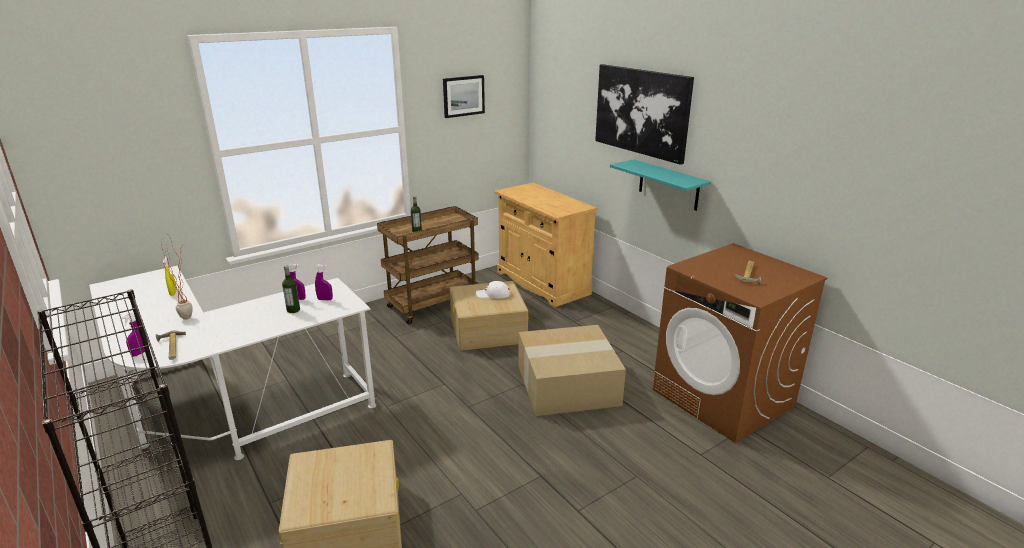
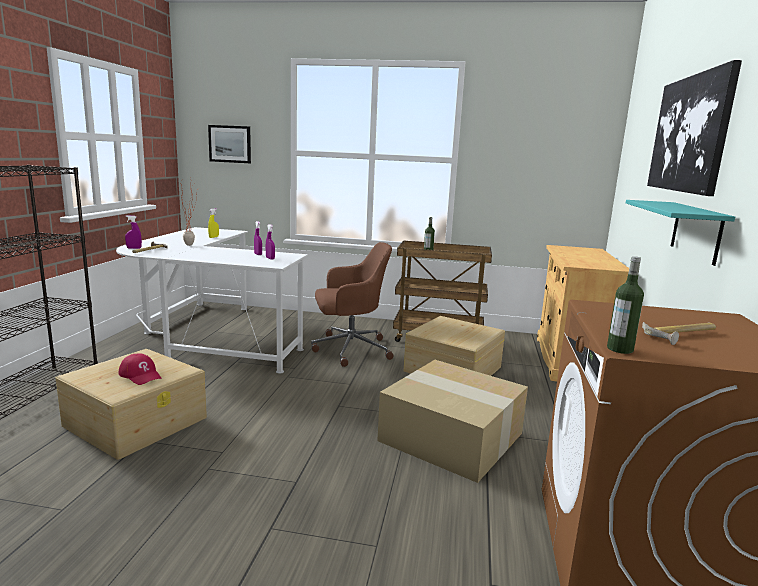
camera: 45 degrees right, 10 degrees down
bottle [282,265,300,313] -> bottle moved to [607,256,644,354]
picture [443,75,485,118] -> picture moved to [208,125,251,163]
white cap [476,281,510,299] -> none
none -> red cap [119,353,161,385]
none -> brown office chair [311,242,393,367]

